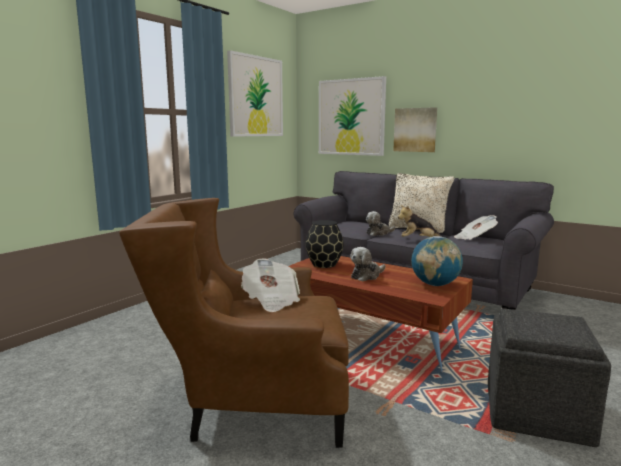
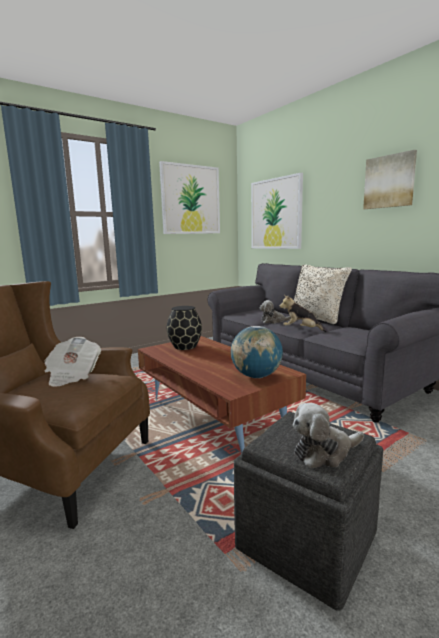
camera: 20 degrees right, 0 degrees up
plush toy [350,247,386,281] -> plush toy moved to [293,403,364,468]
picture [393,107,437,152] -> picture moved to [363,150,417,209]
newspaper [454,215,498,240] -> none

